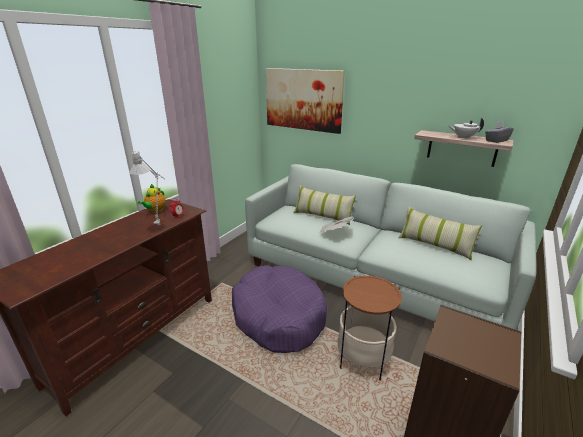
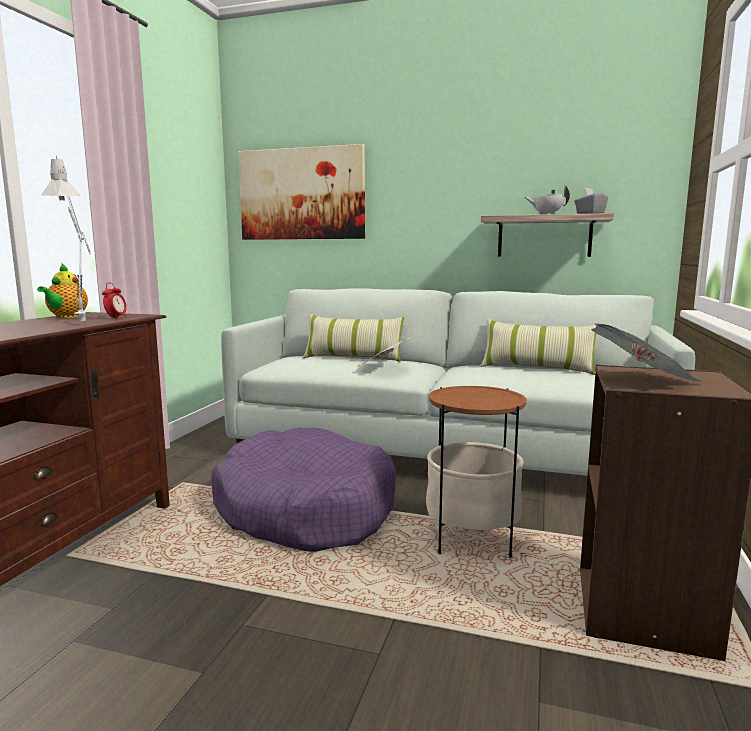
camera: 15 degrees left, 15 degrees down
none -> newspaper [592,324,703,382]

